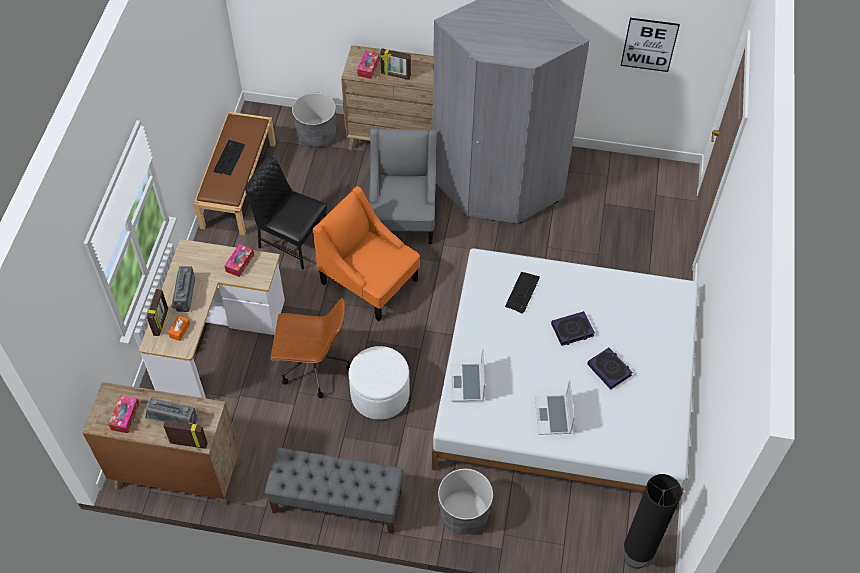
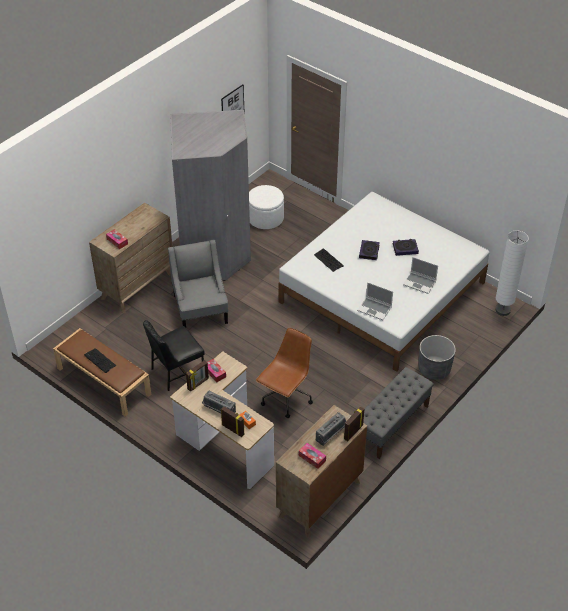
camera: 60 degrees left, 10 degrees down
grey planter [292,92,336,147] -> none
orange armchair [313,186,420,321] -> none
white ottoman [349,346,410,420] -> white ottoman moved to [249,185,284,229]
grey armchair [369,128,436,244] -> grey armchair turned 45 degrees clockwise [168,240,228,327]
picture frame [380,48,411,80] -> picture frame moved to [186,360,209,392]
black floor lamp [624,474,682,569] -> white floor lamp [496,230,529,316]

